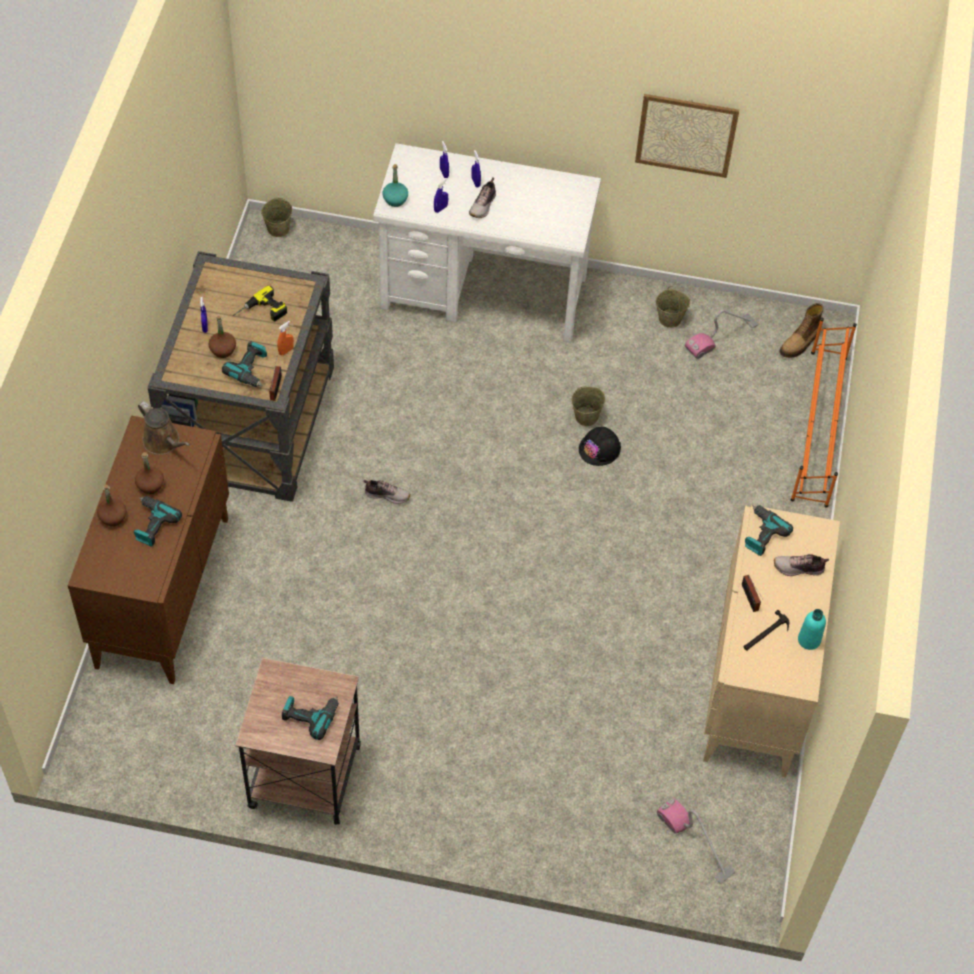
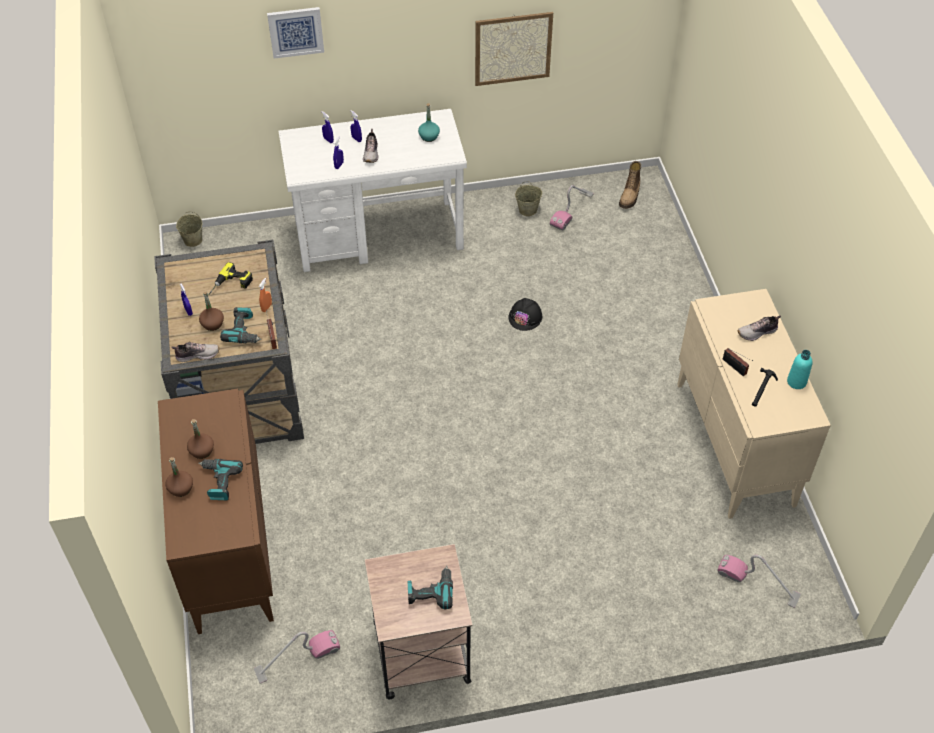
camera: 20 degrees left, 5 degrees down
brown watering can [138,401,190,455] -> none
shoe [364,480,410,504] -> shoe moved to [172,342,219,362]
turquoise bottle [382,164,408,207] -> turquoise bottle moved to [418,103,440,142]
beige bucket [572,387,605,426] -> none
power drill [745,505,793,556] -> none
orange shoe rack [791,318,857,508] -> none
none -> vacuum cleaner [254,630,340,684]
none -> picture [267,7,324,59]

